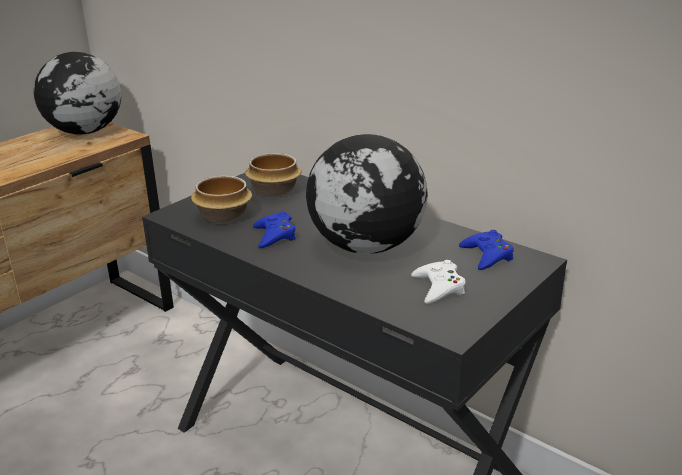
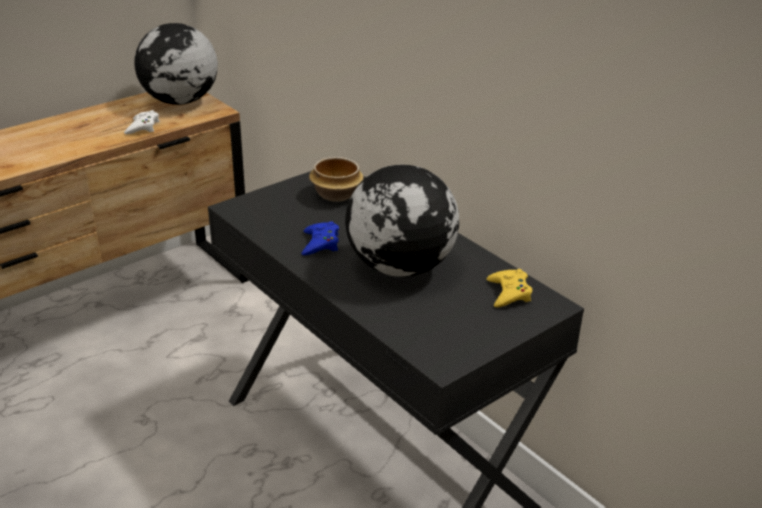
camera: 10 degrees right, 5 degrees up
bowl [191,175,252,224] -> none
white game controller [411,260,466,304] -> white game controller moved to [124,110,159,134]
blue game controller [459,230,514,270] -> yellow game controller [486,269,532,307]

